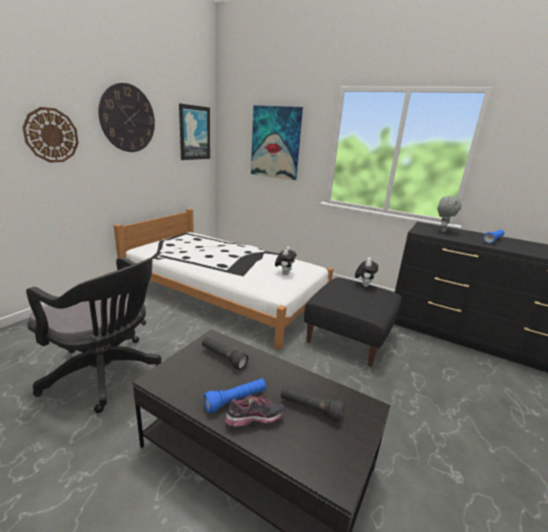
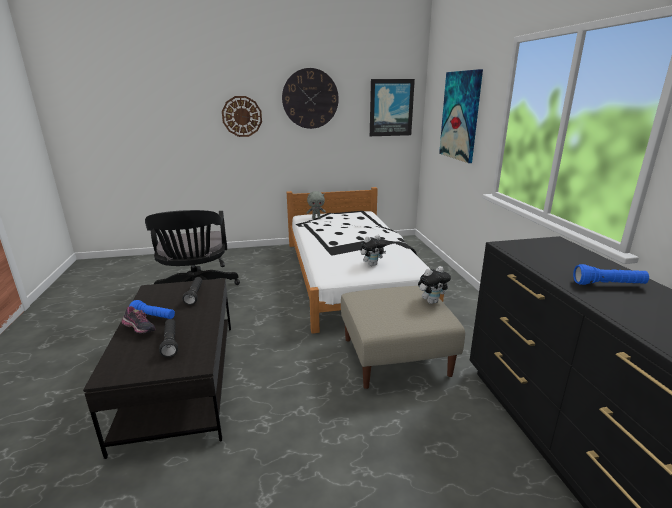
camera: 50 degrees right, 0 degrees up
black ottoman [304,277,402,366] -> beige ottoman [341,286,465,389]
grey plush toy [438,196,462,232] -> grey plush toy moved to [307,191,326,219]

